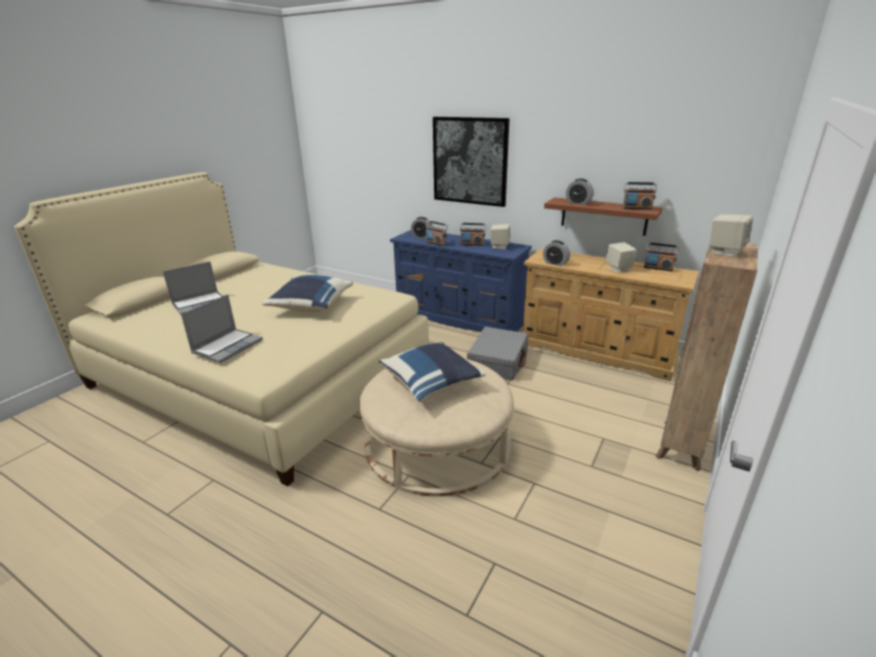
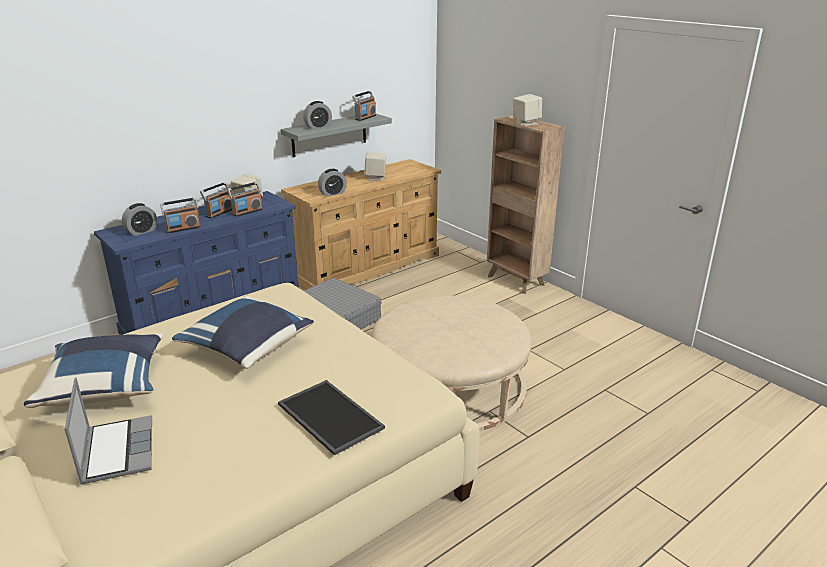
camera: 70 degrees left, 0 degrees up
laptop [181,294,263,363] -> tray [278,380,385,456]
blue pillow [379,342,486,402] -> blue pillow moved to [24,333,163,408]
picture [433,117,510,207] -> none
brown shelf [544,197,662,236] -> grey shelf [280,114,392,157]
radio [644,242,679,271] -> radio moved to [228,182,263,217]

